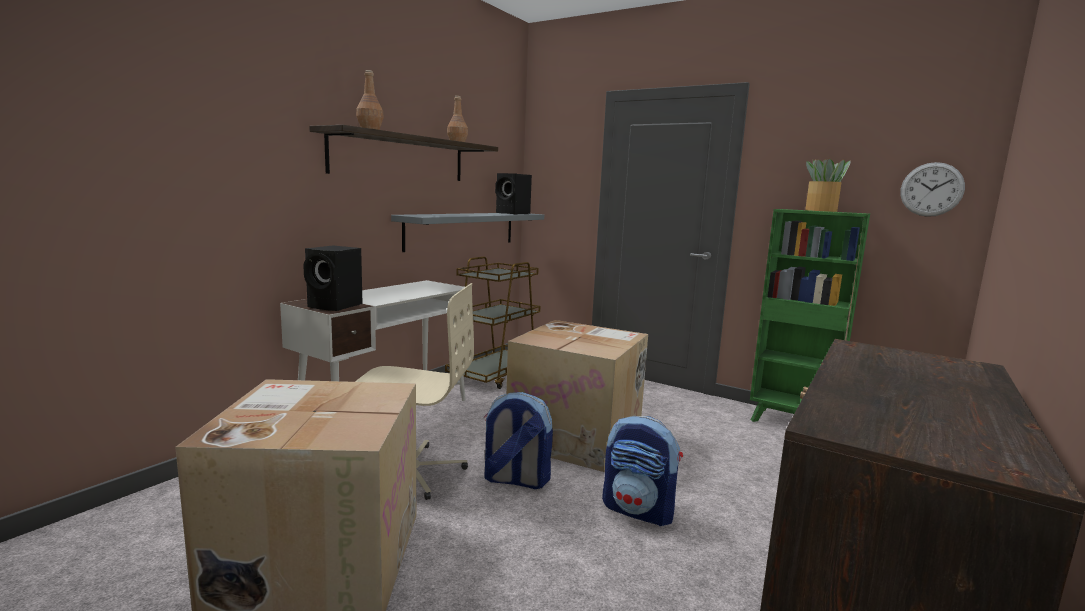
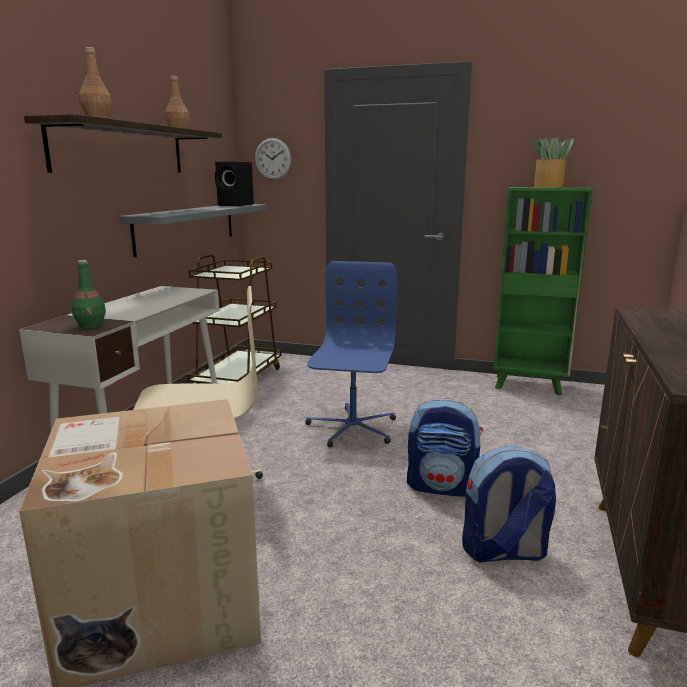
camera: 15 degrees left, 5 degrees up
black speaker [303,246,363,311] -> green bottle [72,260,106,329]
backpack [484,392,553,489] -> backpack moved to [462,446,556,563]
cardboard box [506,320,648,472] -> blue office chair [305,261,397,447]
wall clock [900,162,965,217] -> wall clock moved to [255,138,291,180]

